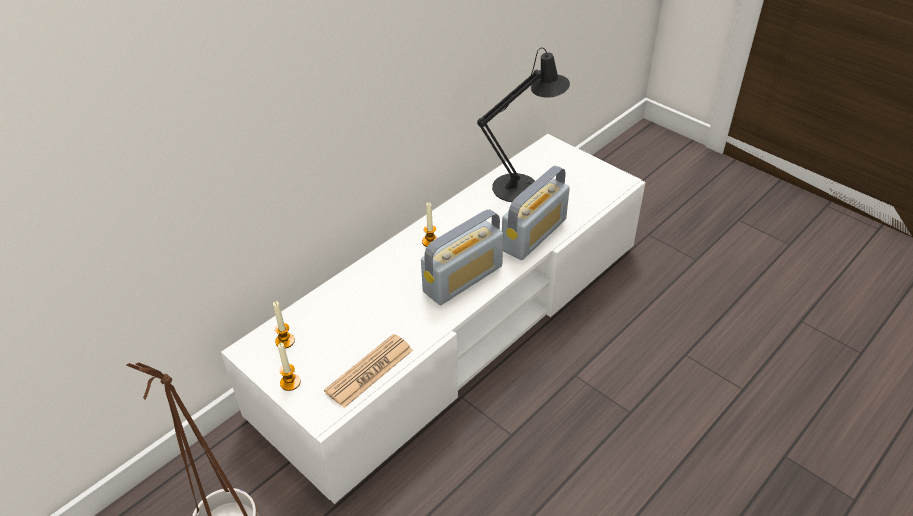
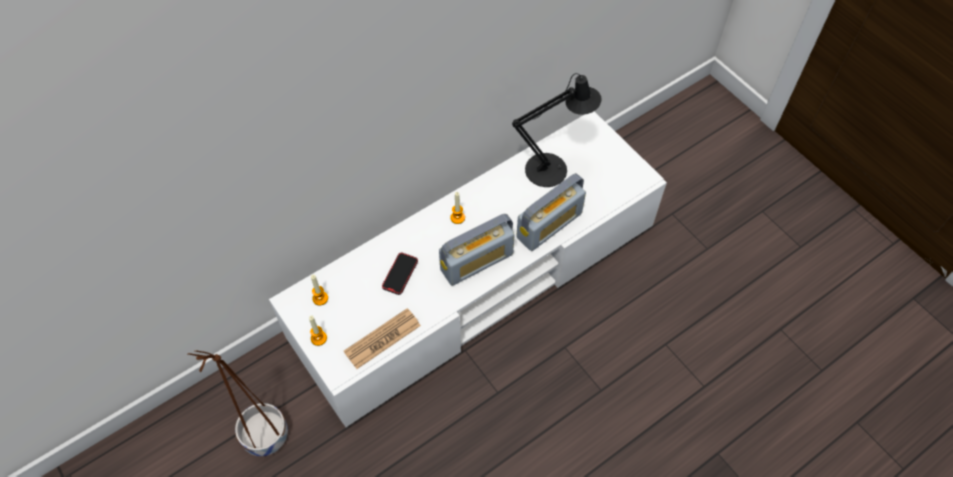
camera: 10 degrees right, 15 degrees up
none -> phone [382,252,418,295]

